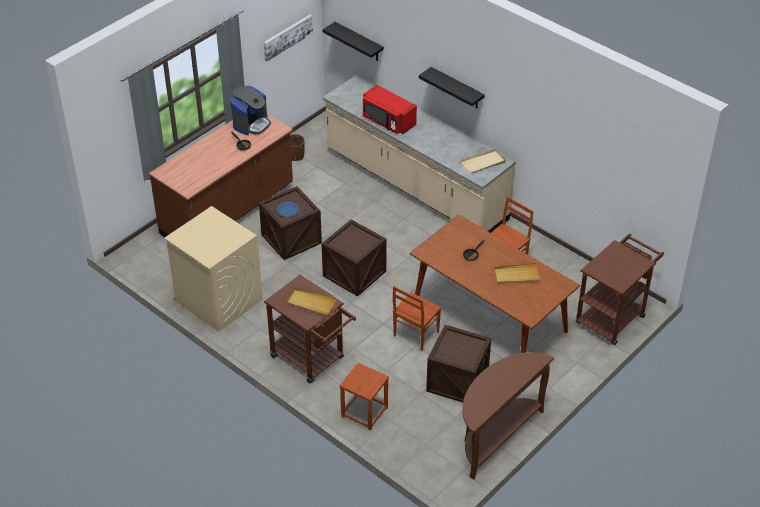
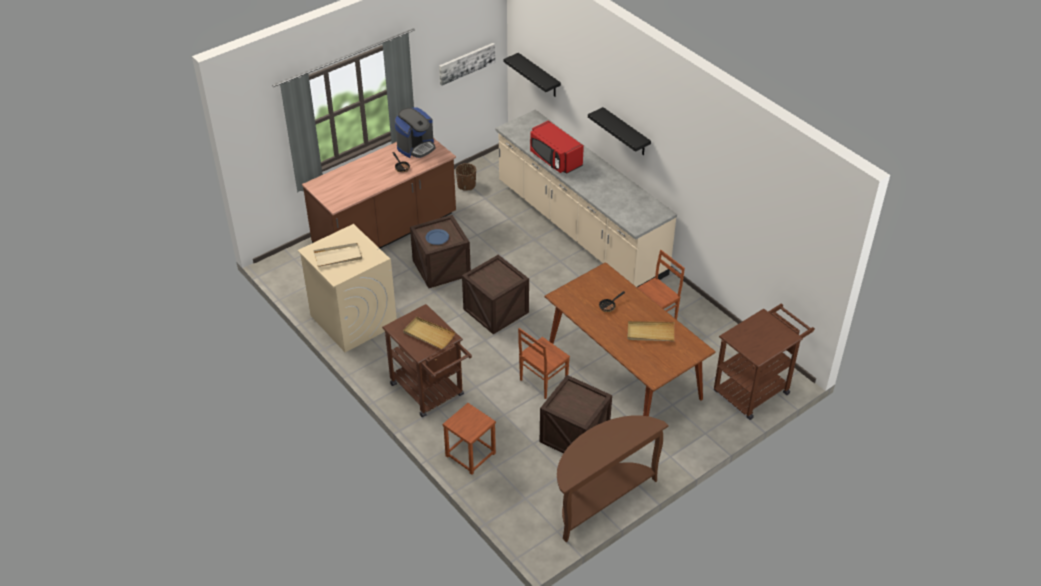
camera: 10 degrees right, 0 degrees up
beige tray [460,149,506,173] -> beige tray moved to [313,243,362,267]

